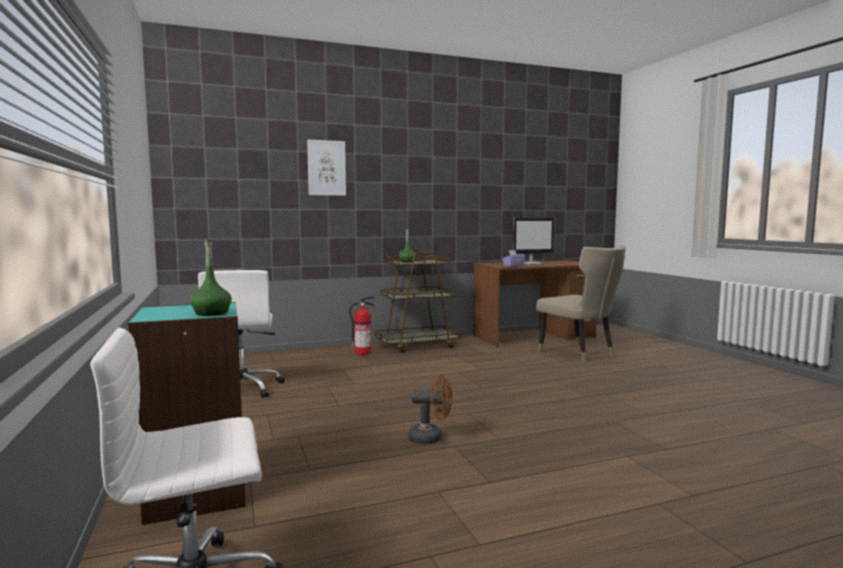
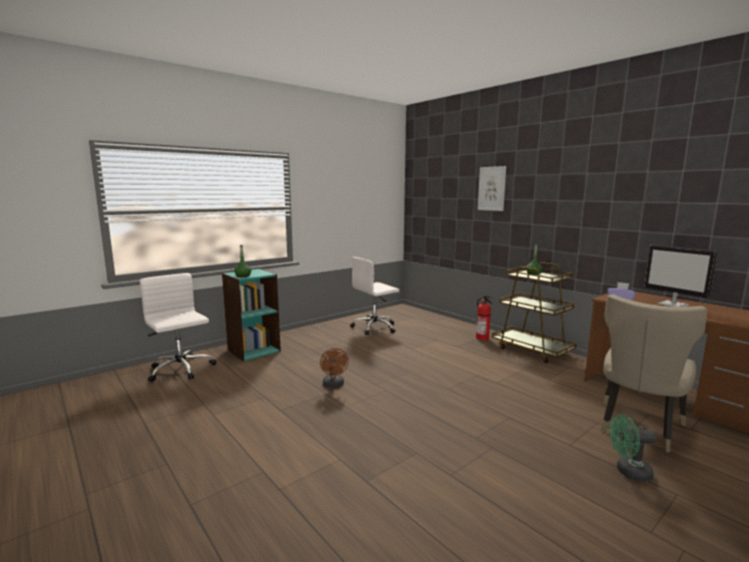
camera: 70 degrees right, 5 degrees up
none -> green fan [610,414,656,482]

